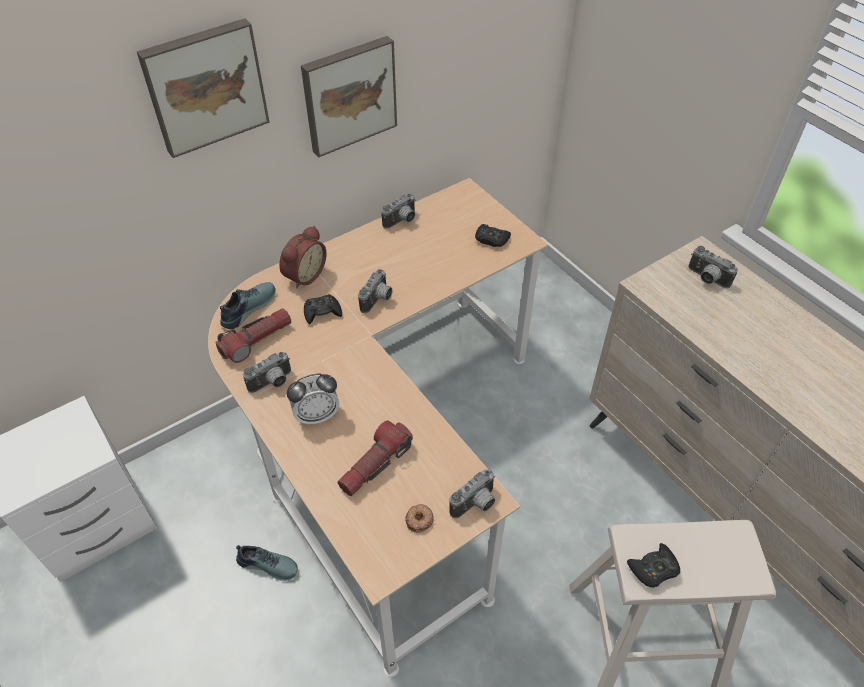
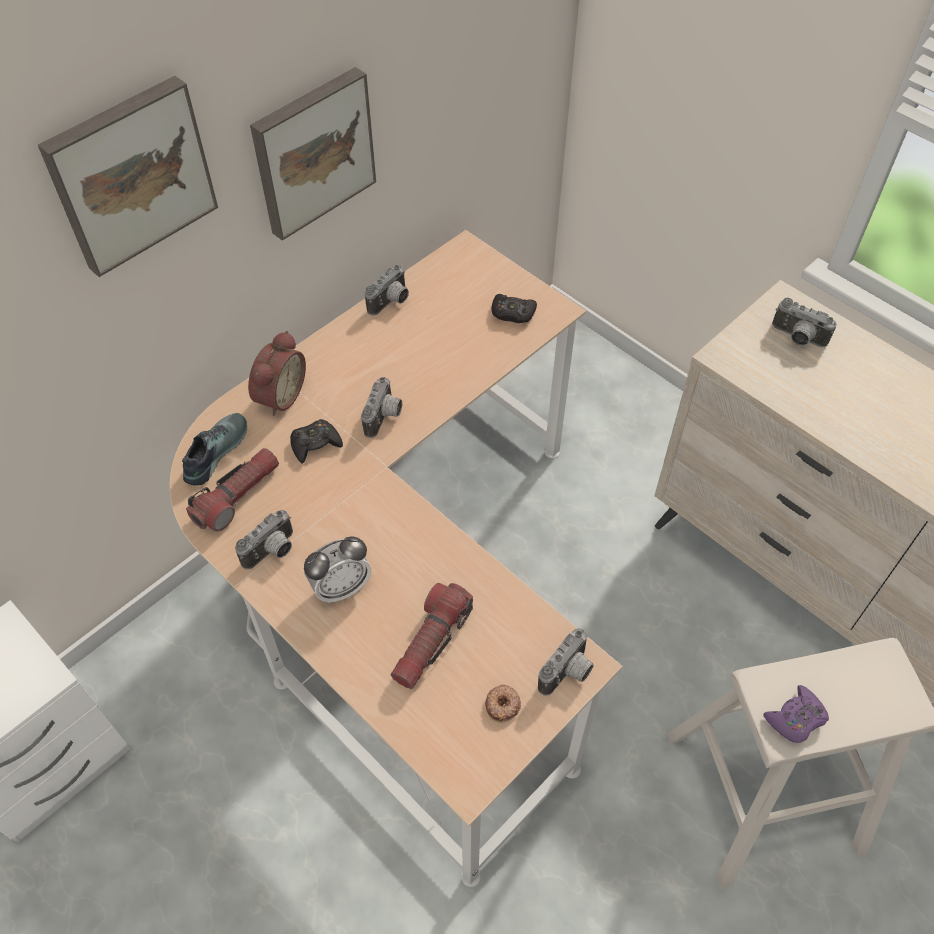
camera: 10 degrees left, 5 degrees up
shoe [236,545,298,581] -> none
black game controller [627,543,680,587] -> purple game controller [763,685,829,743]

